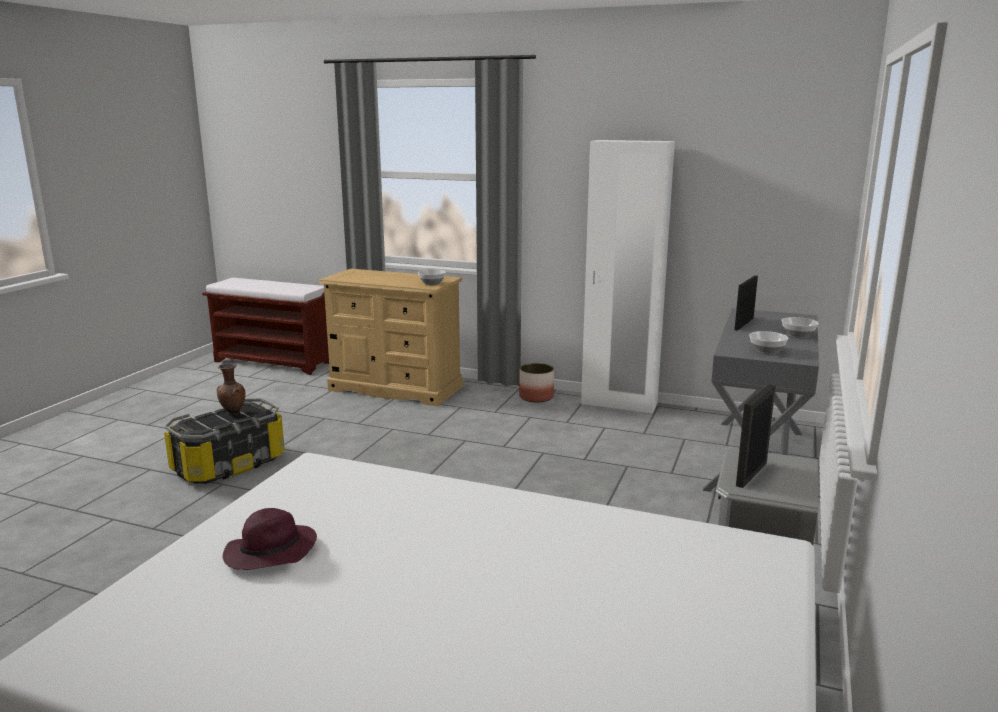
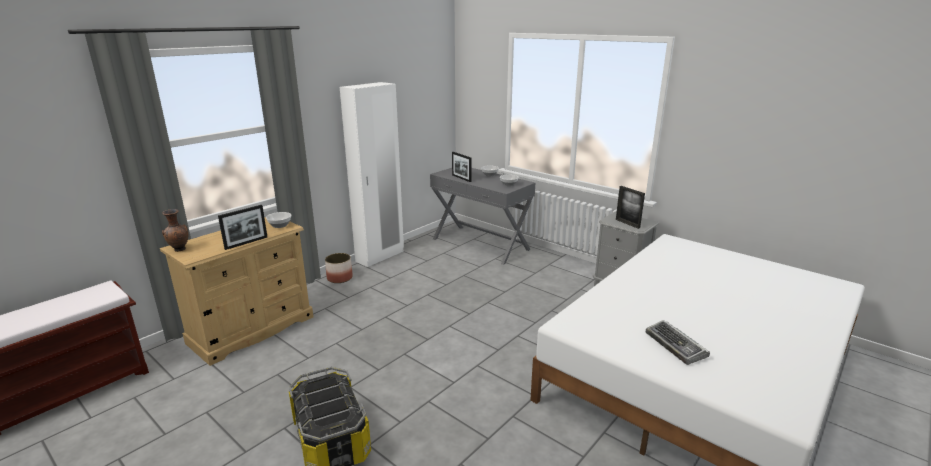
camera: 70 degrees left, 5 degrees up
brown vase [217,363,246,416] -> brown vase moved to [162,209,188,252]
purple hat [223,508,317,570] -> keyboard [646,320,710,365]
none -> picture frame [218,205,267,250]

